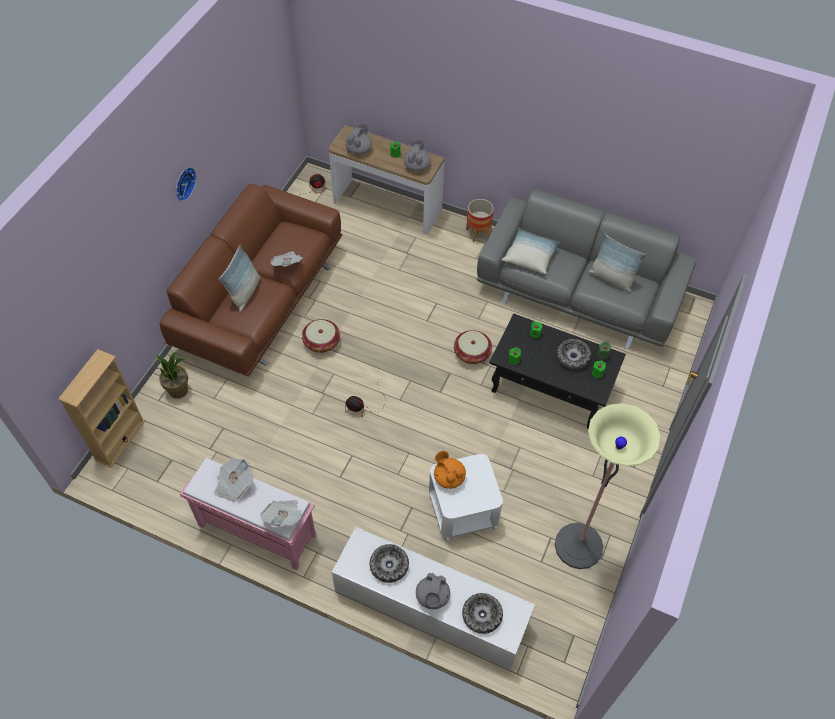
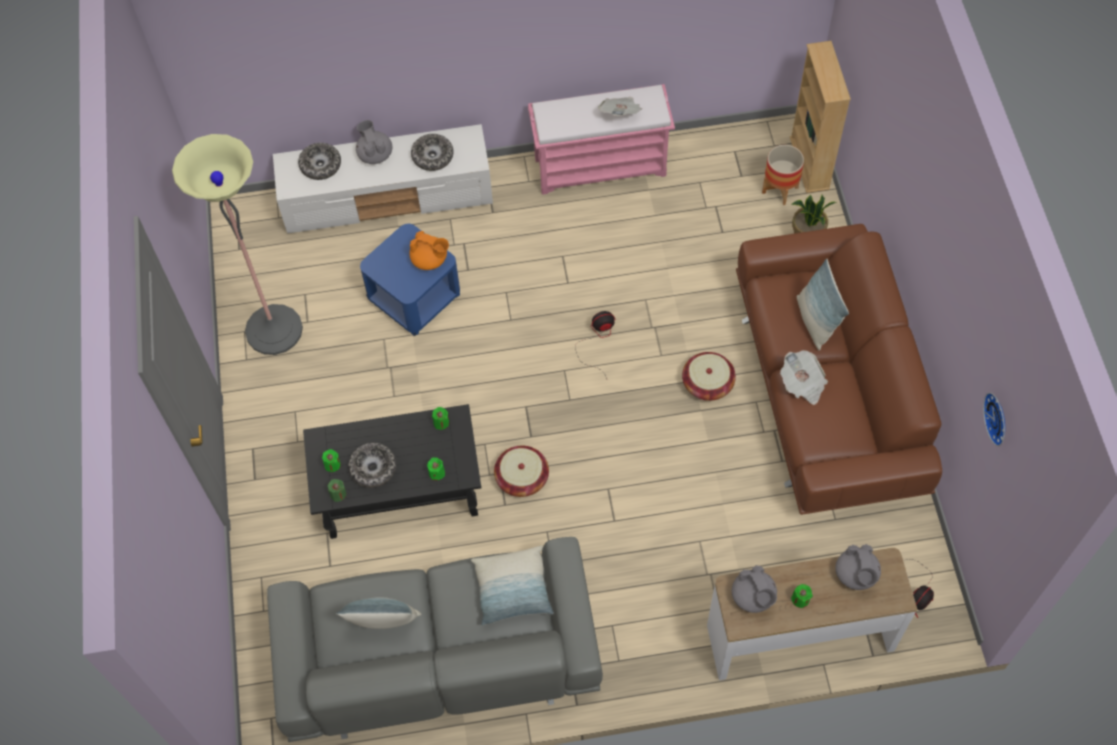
camera: 150 degrees right, 5 degrees up
wall clock [176,167,196,201] -> wall clock moved to [983,392,1005,446]
newspaper [260,500,302,527] -> none
white side table [429,454,503,542] -> blue side table [360,224,460,336]
planter [466,199,494,242] -> planter moved to [762,145,804,205]

